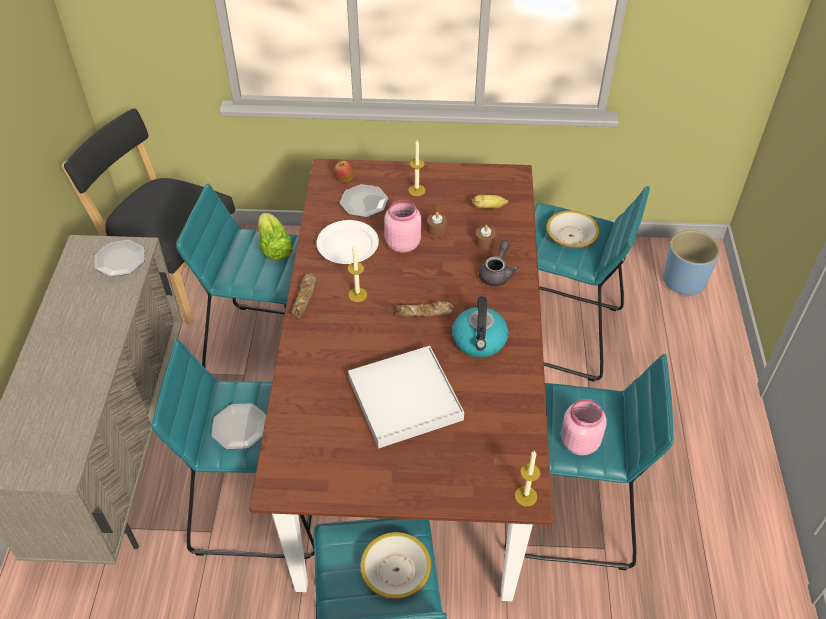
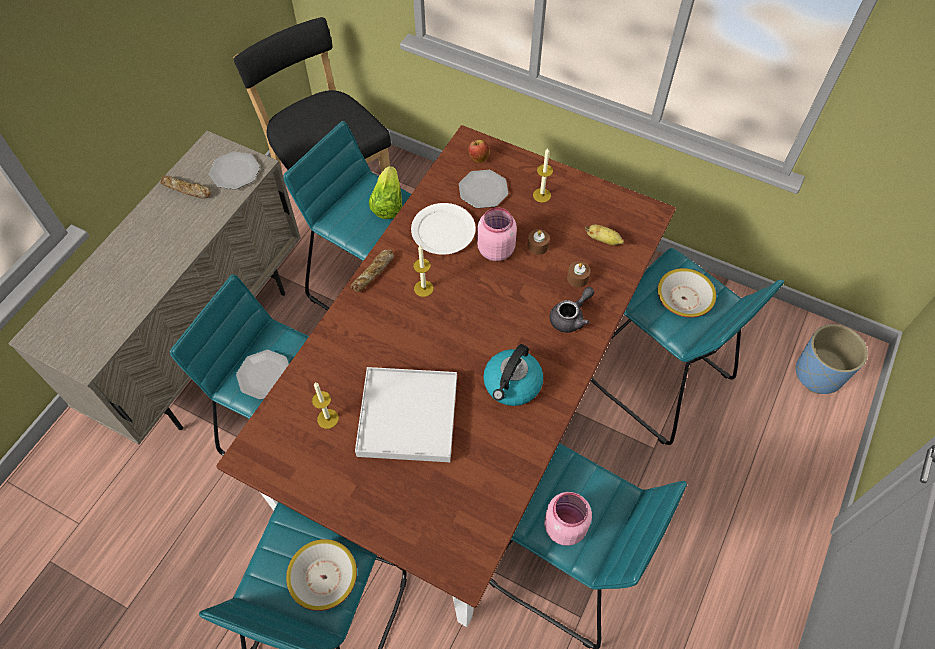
camera: 25 degrees right, 10 degrees up
bread [395,301,455,317] -> bread moved to [160,175,211,199]
candle [515,450,541,506] -> candle moved to [312,382,339,429]

